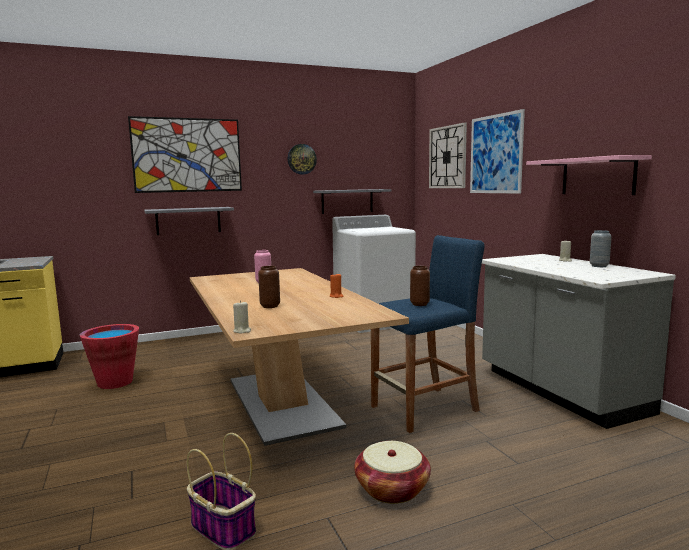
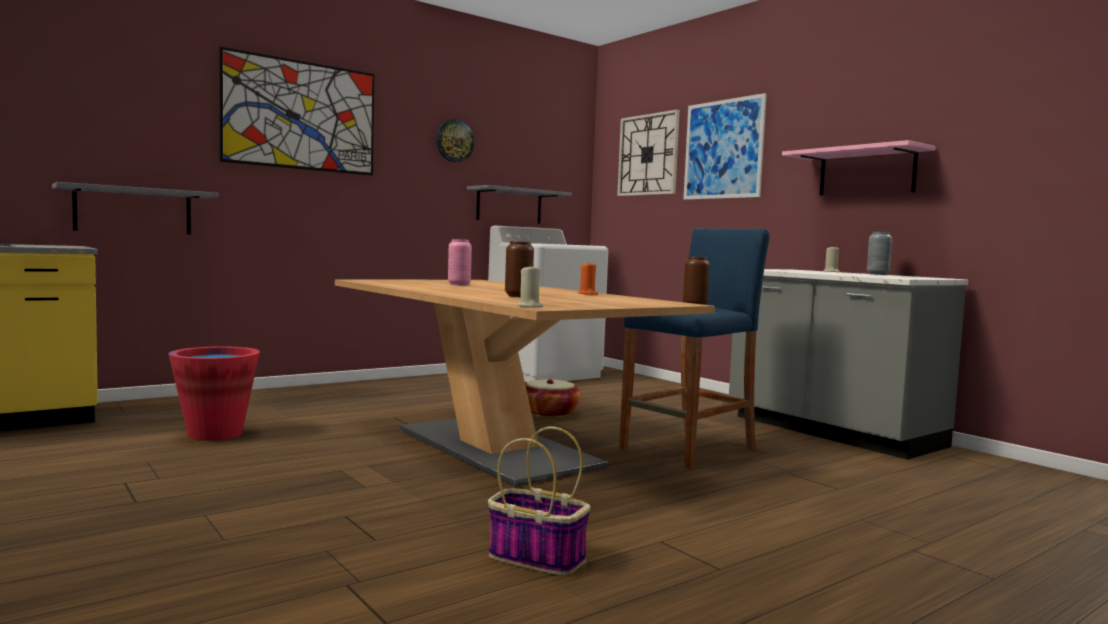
camera: 15 degrees left, 5 degrees down
grey shelf [144,207,234,235] -> grey shelf moved to [52,182,219,234]
basket [354,441,431,504] -> basket moved to [525,379,581,418]

